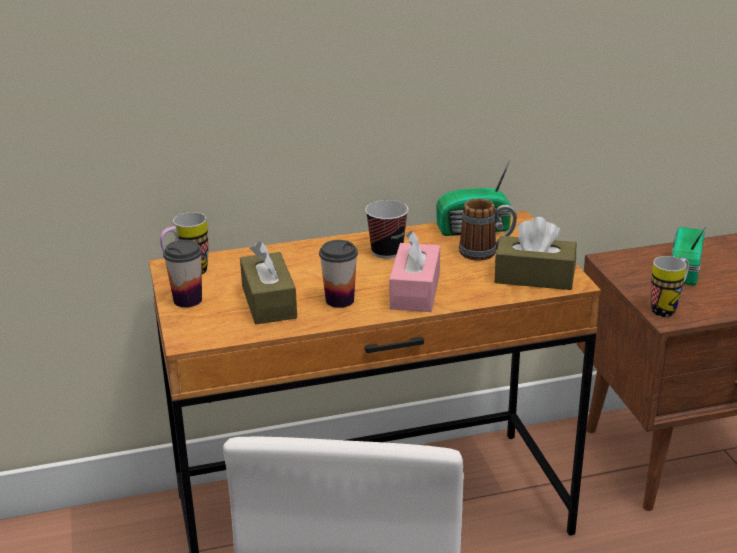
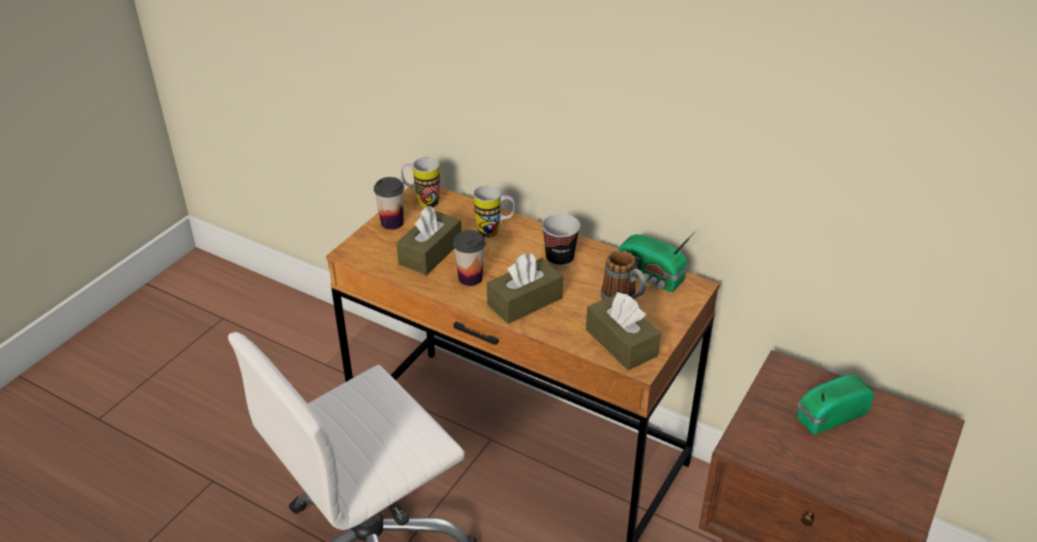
camera: 45 degrees right, 10 degrees up
pink tissue box [389,231,440,312] -> brown tissue box [487,253,563,324]
mug [651,256,689,317] -> mug moved to [473,185,515,238]

